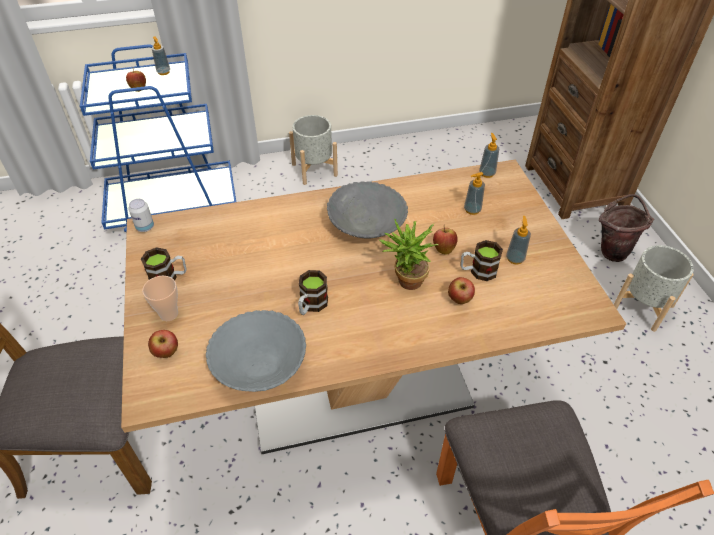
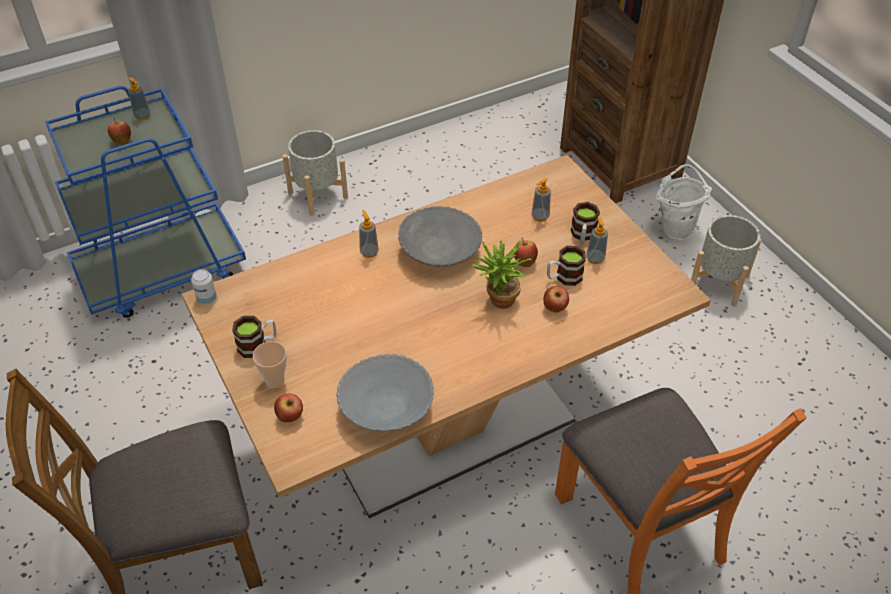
camera: 15 degrees left, 0 degrees up
mug [298,270,328,315] -> mug moved to [571,202,600,243]
soap dispenser [479,133,499,178] -> soap dispenser moved to [359,210,379,258]
brown bucket [599,194,654,262] -> white bucket [656,164,712,240]

